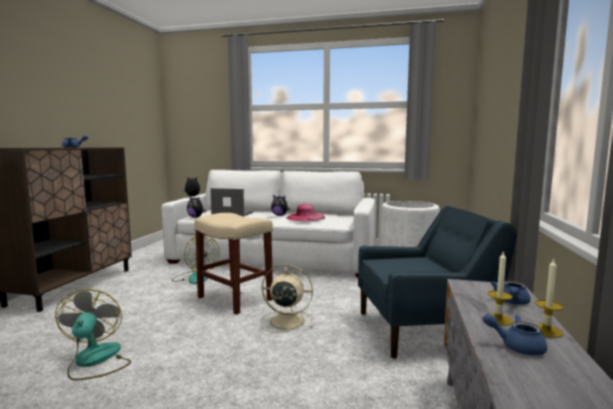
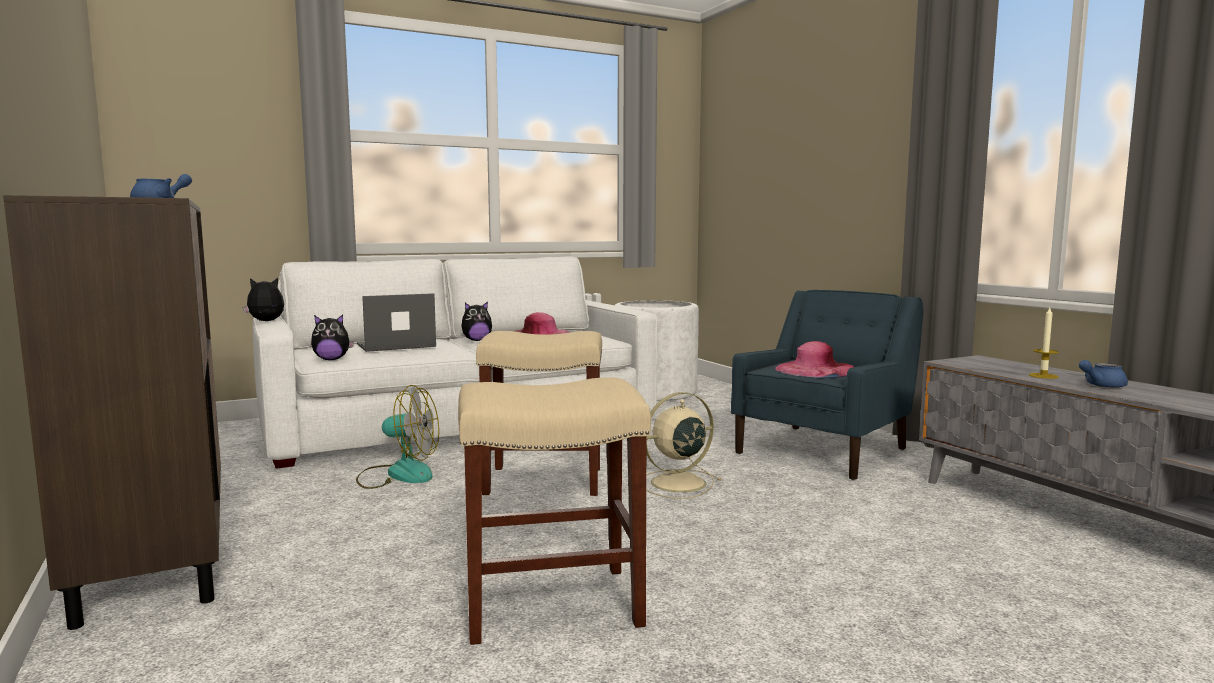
camera: 40 degrees left, 0 degrees up
fan [55,289,131,381] -> beige stool [458,377,651,645]
blue teapot [491,281,530,305] -> none
candle [535,258,563,338] -> none
none -> pink hat [775,341,854,378]

